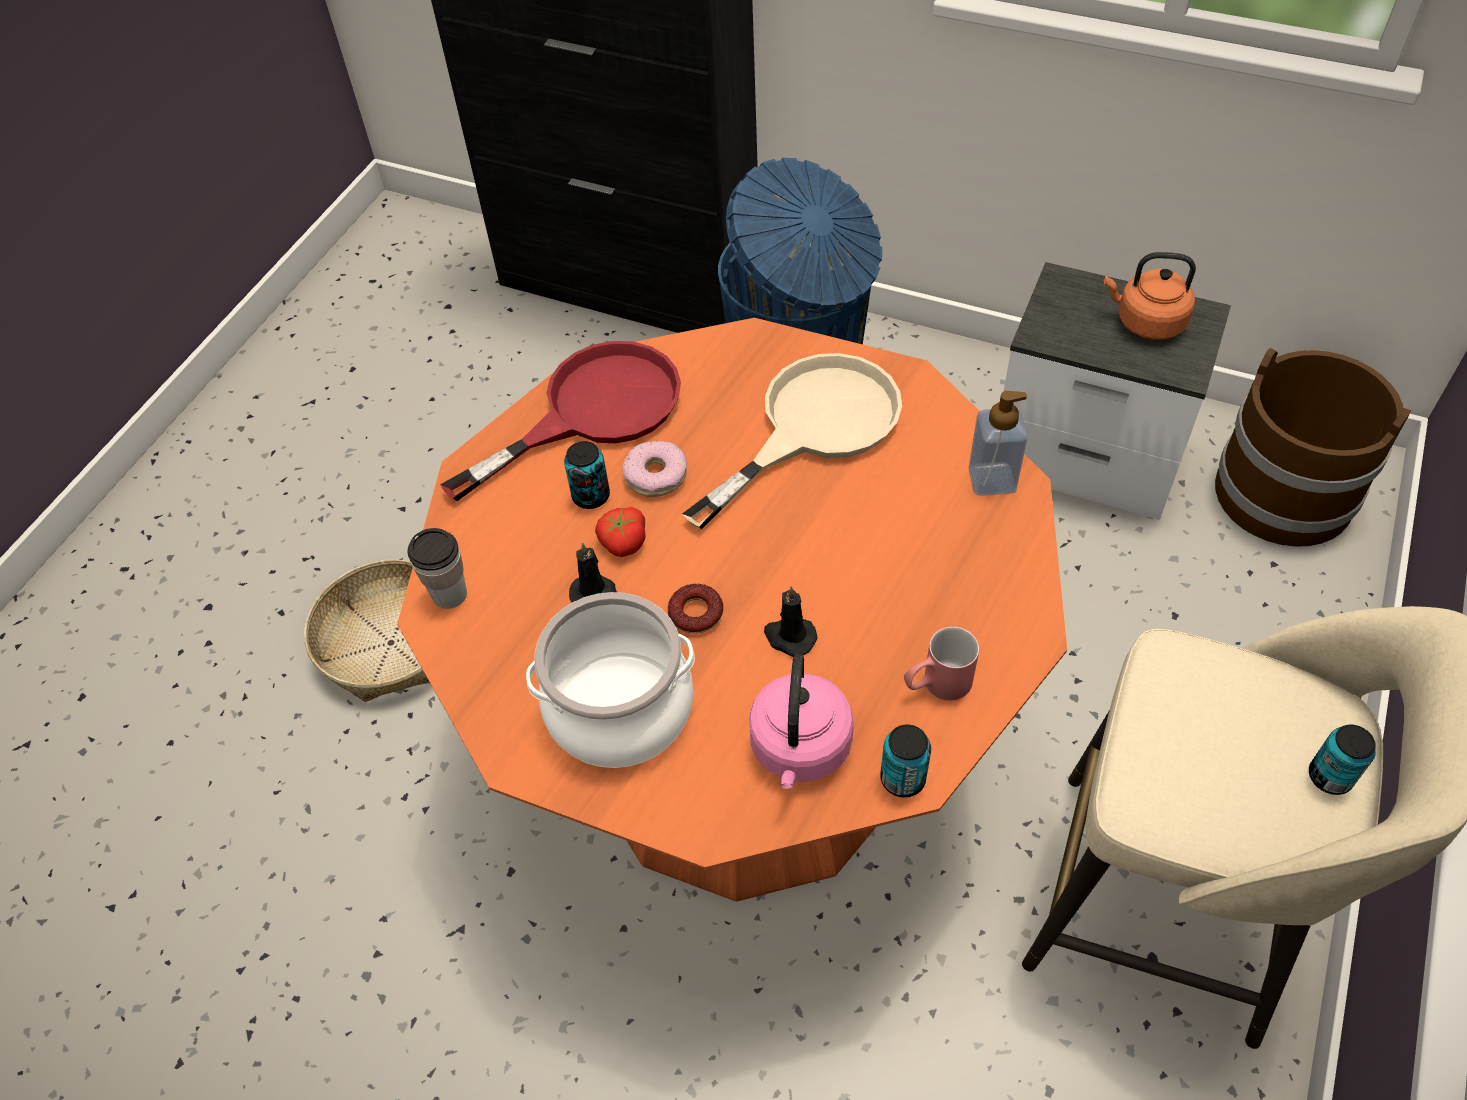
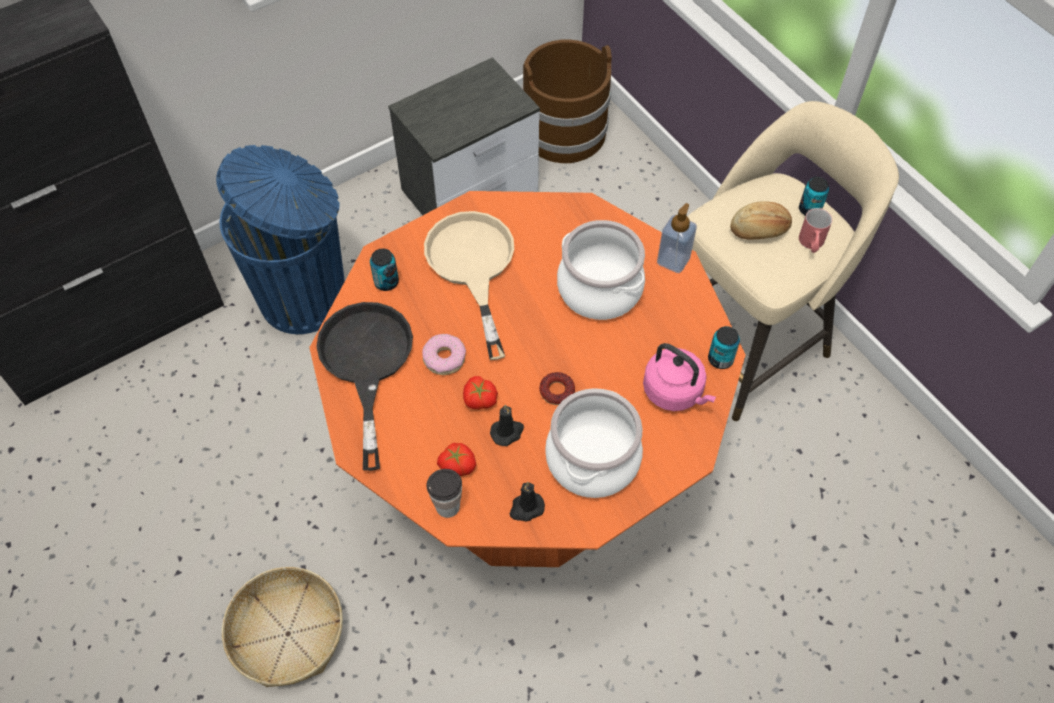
camera: 60 degrees left, 5 degrees up
red frying pan [440,341,681,501] -> black frying pan [316,302,413,471]
can [564,441,610,509] -> can moved to [370,249,399,291]
black candle [764,586,817,657] -> black candle moved to [509,482,545,522]
red mug [904,626,979,701] -> red mug moved to [799,208,832,253]
soap dispenser [969,391,1028,496] -> soap dispenser moved to [657,203,697,273]
orange kettle [1104,252,1196,340] -> none
none -> tomato [437,443,476,476]
none -> cooking pot [557,220,645,320]
none -> bread [730,201,792,240]

